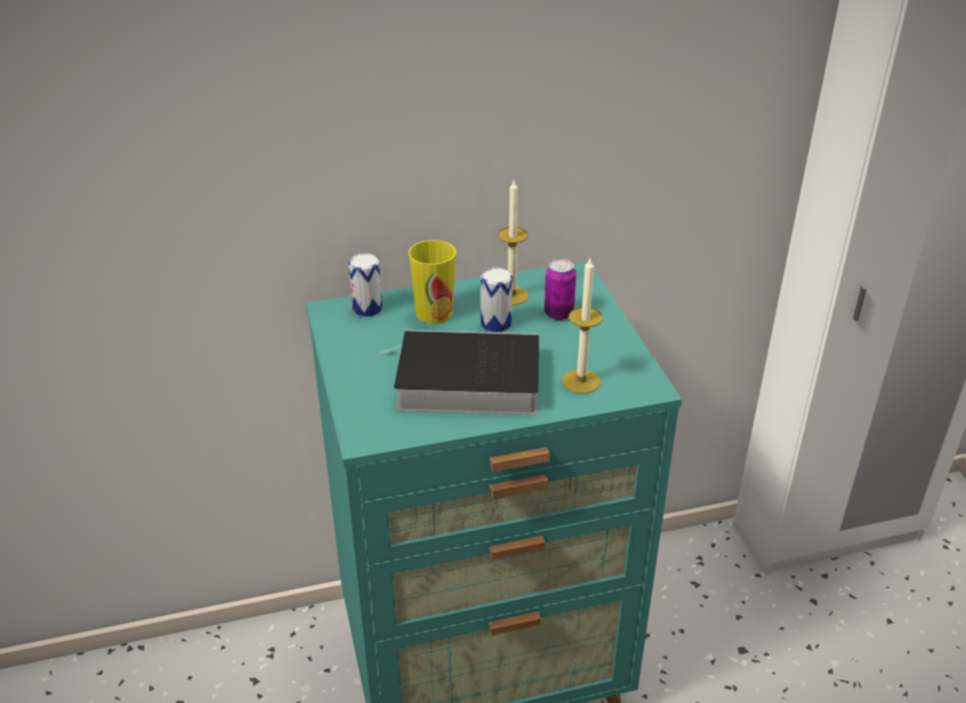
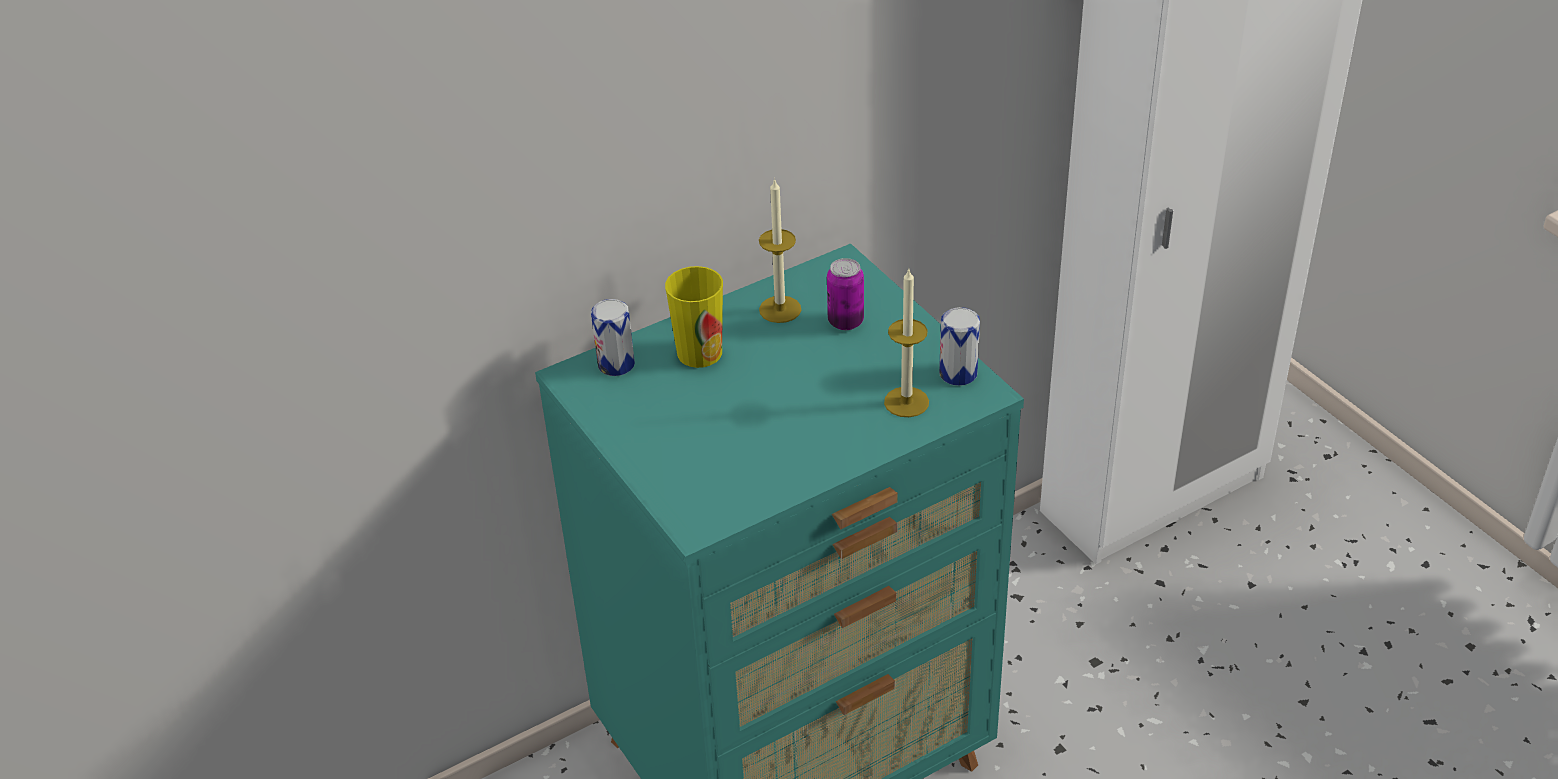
camera: 15 degrees left, 5 degrees up
book [379,330,539,415] -> none
can [481,267,513,332] -> can moved to [939,307,980,386]

